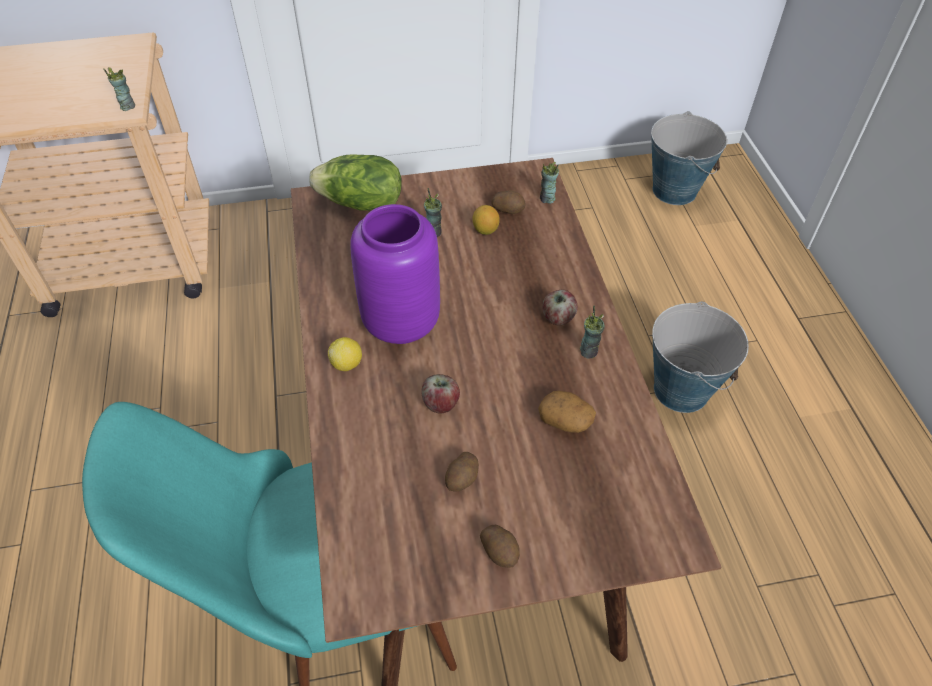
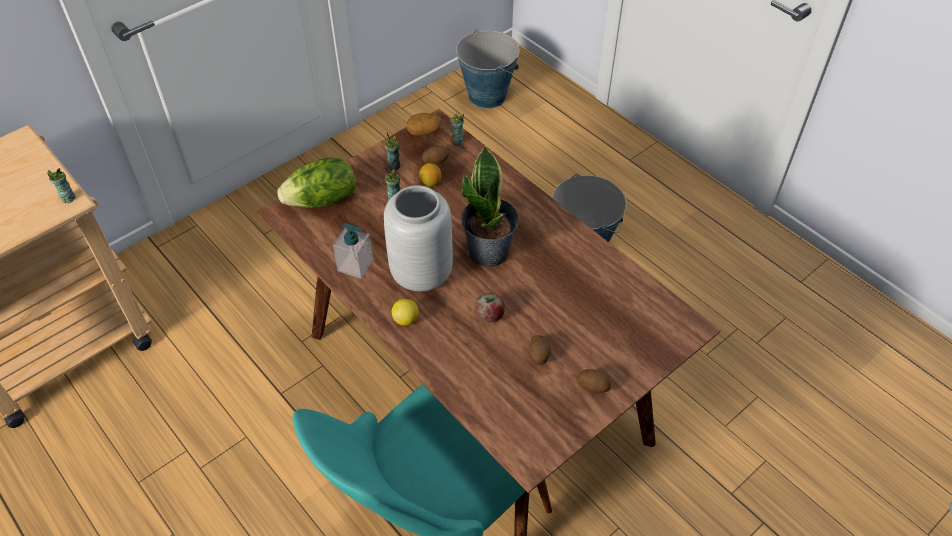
camera: 30 degrees left, 0 degrees up
purple vase [350,204,440,344] -> grey vase [384,185,453,292]
potato [538,391,596,433] -> potato moved to [407,113,442,136]
apple [542,290,578,326] -> none
cup [580,306,605,359] -> cup moved to [385,132,400,171]
none -> soap dispenser [333,223,373,279]
none -> potted plant [461,145,519,267]

